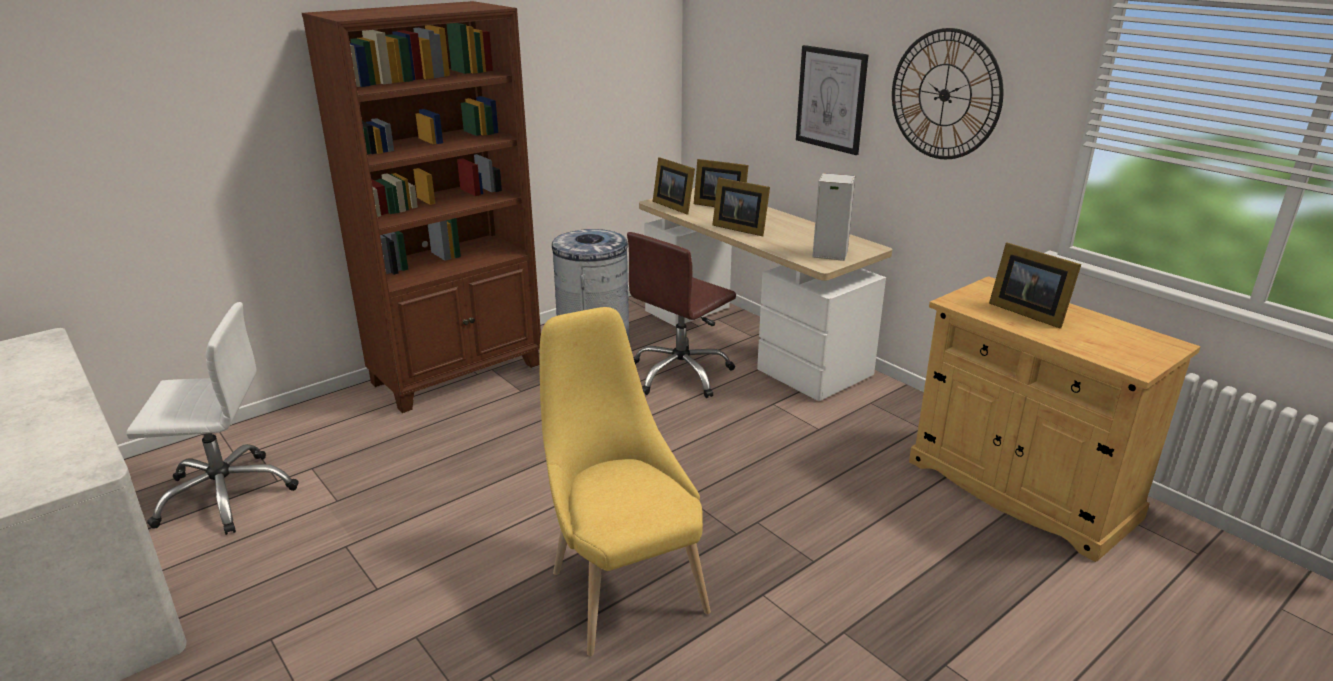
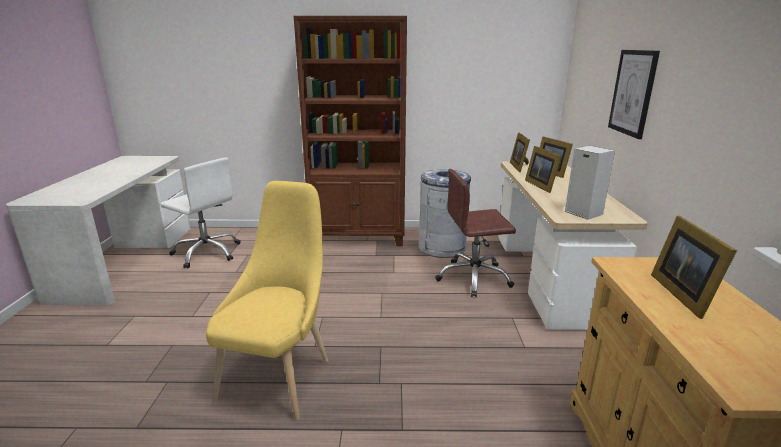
camera: 40 degrees right, 5 degrees down
wall clock [892,28,1004,159] -> none

